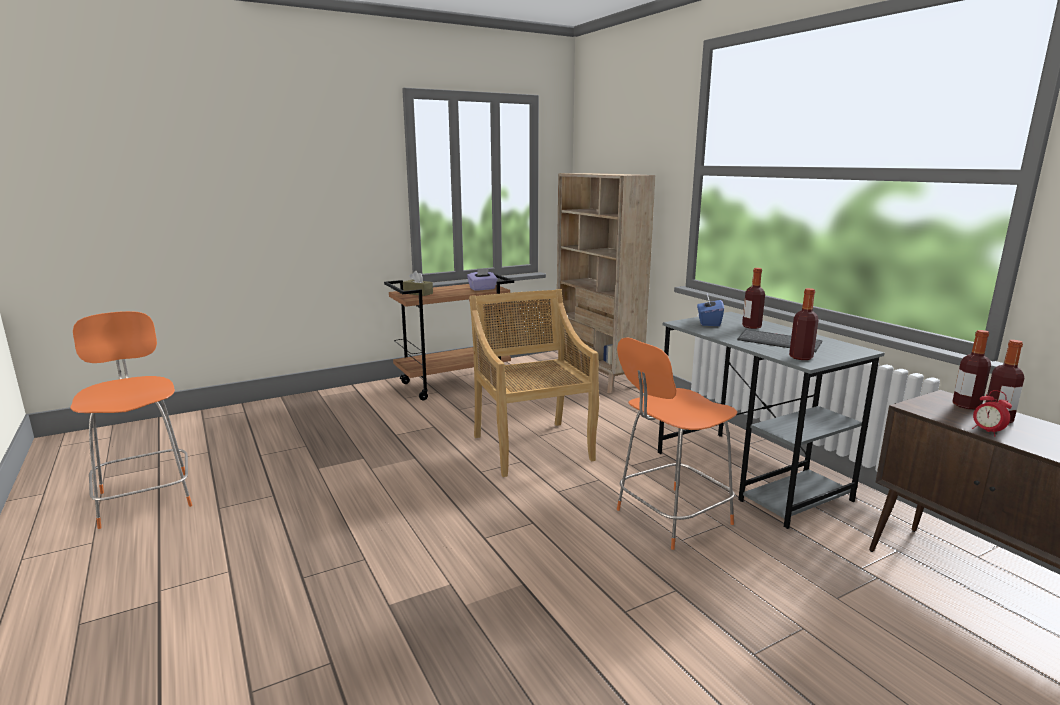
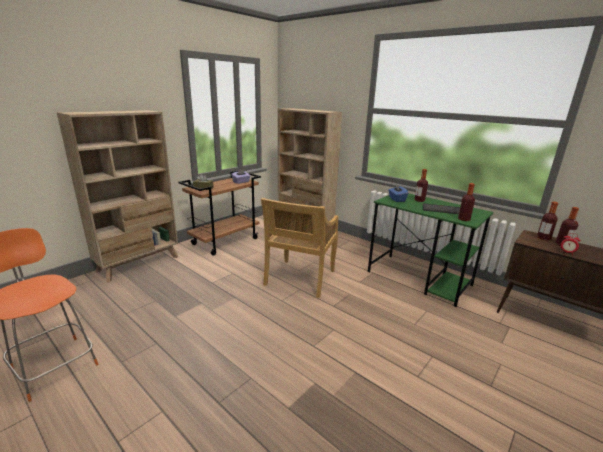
camera: 20 degrees left, 5 degrees up
beige chair [469,289,599,477] -> beige chair turned 120 degrees counterclockwise [261,198,338,298]
orange chair [617,337,737,550] -> none
grey desk [658,312,885,529] -> green desk [368,193,493,307]
none -> beige bookcase [57,110,178,282]

